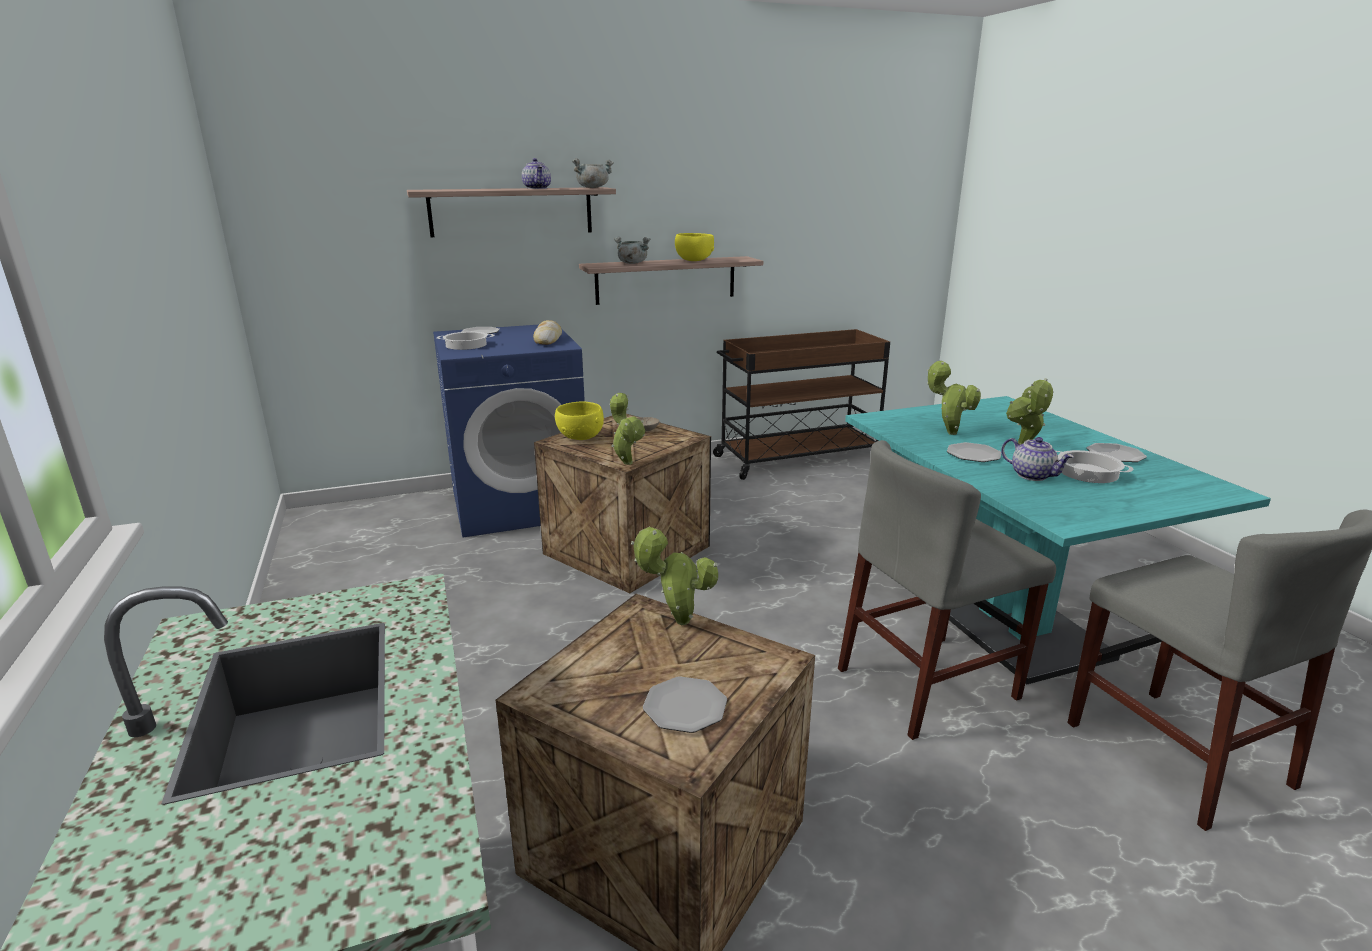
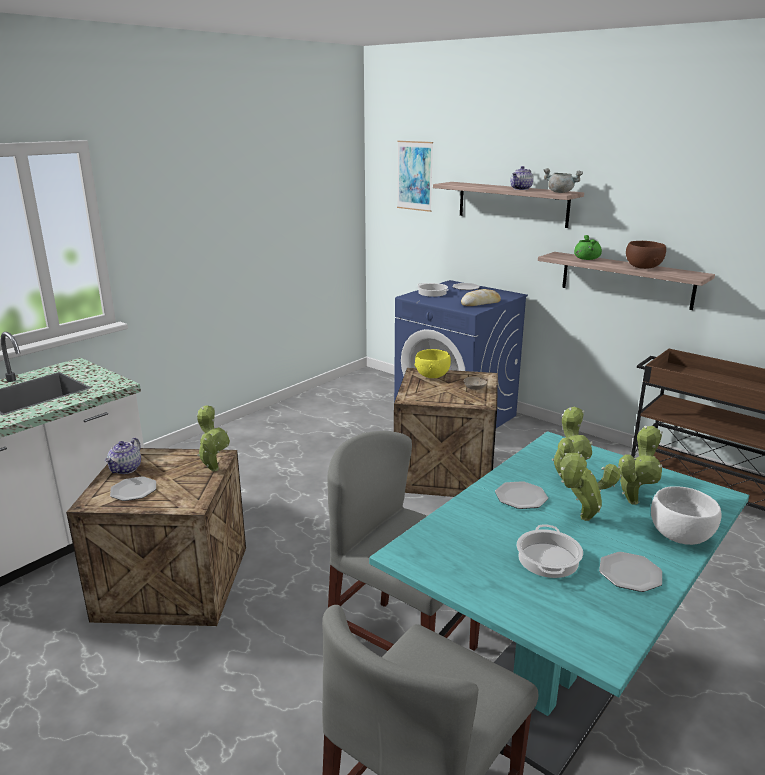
camera: 60 degrees right, 0 degrees up
potted plant [609,393,645,465] -> potted plant moved to [618,426,663,505]
grey cooking pot [614,237,651,264] -> green cooking pot [574,235,602,260]
yellow bowl [675,233,714,261] -> brown bowl [626,241,666,269]
teapot [1001,437,1074,481] -> teapot moved to [105,438,141,474]
none -> picture [397,141,433,212]
none -> white bowl [651,486,722,545]

